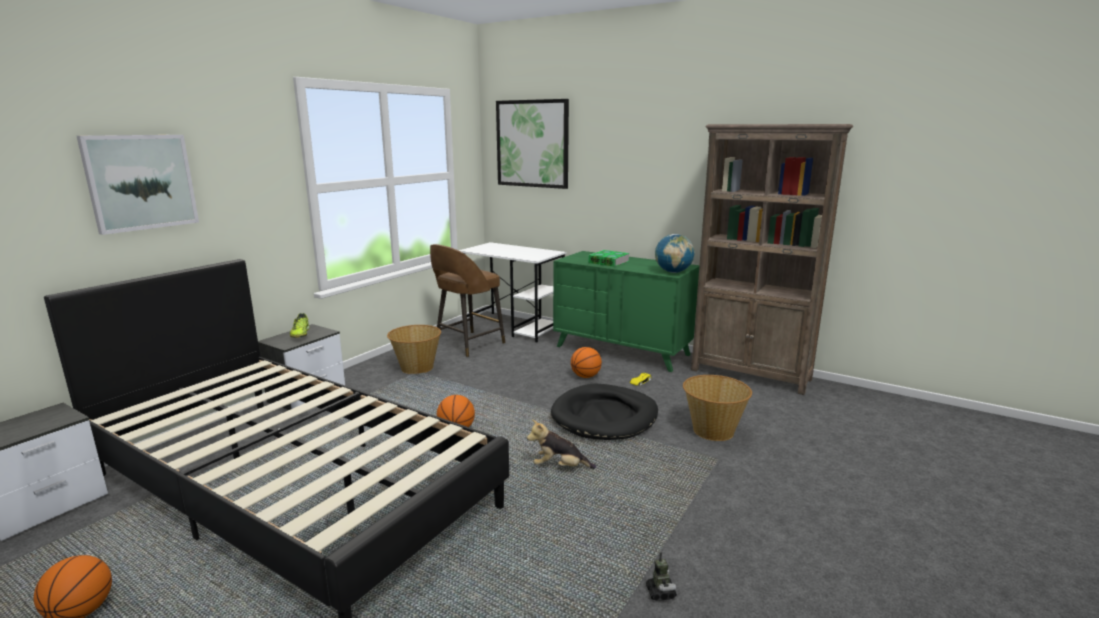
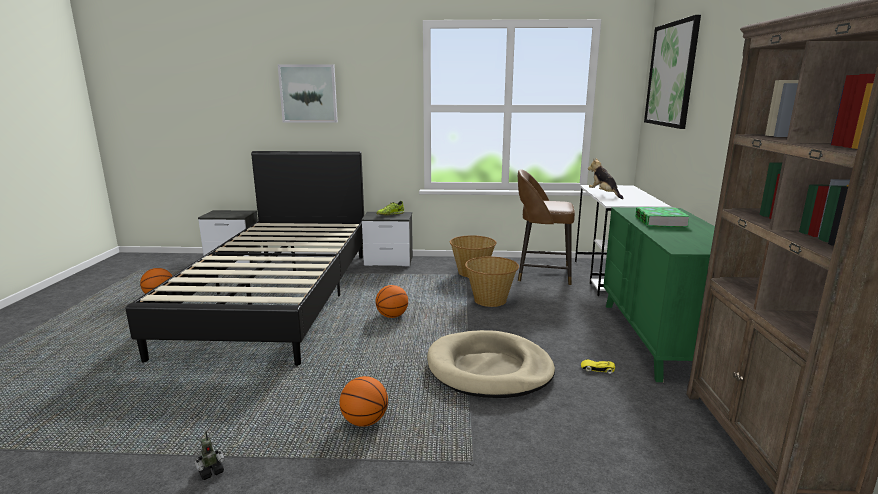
camera: 60 degrees right, 0 degrees up
plush toy [527,419,597,469] -> plush toy moved to [588,158,624,199]
black dog bed [551,384,658,440] -> beige dog bed [427,330,555,398]
basketball [571,347,602,378] -> basketball moved to [340,376,388,427]
globe [655,234,694,273] -> none
basket [683,375,752,441] -> basket moved to [465,256,519,307]

